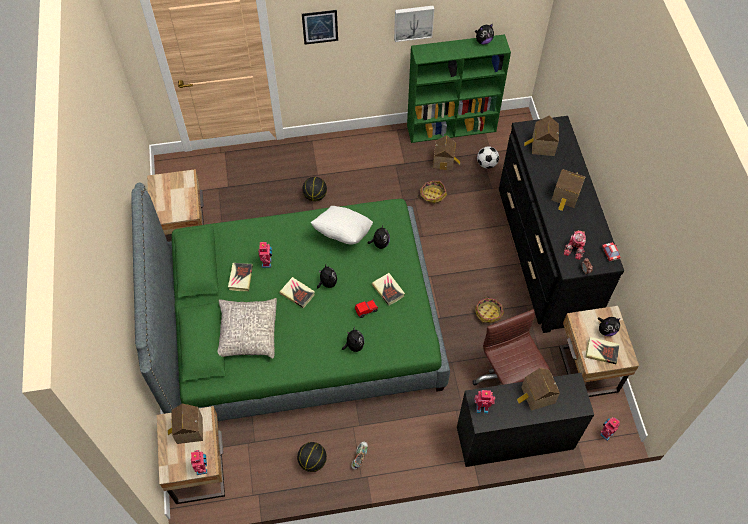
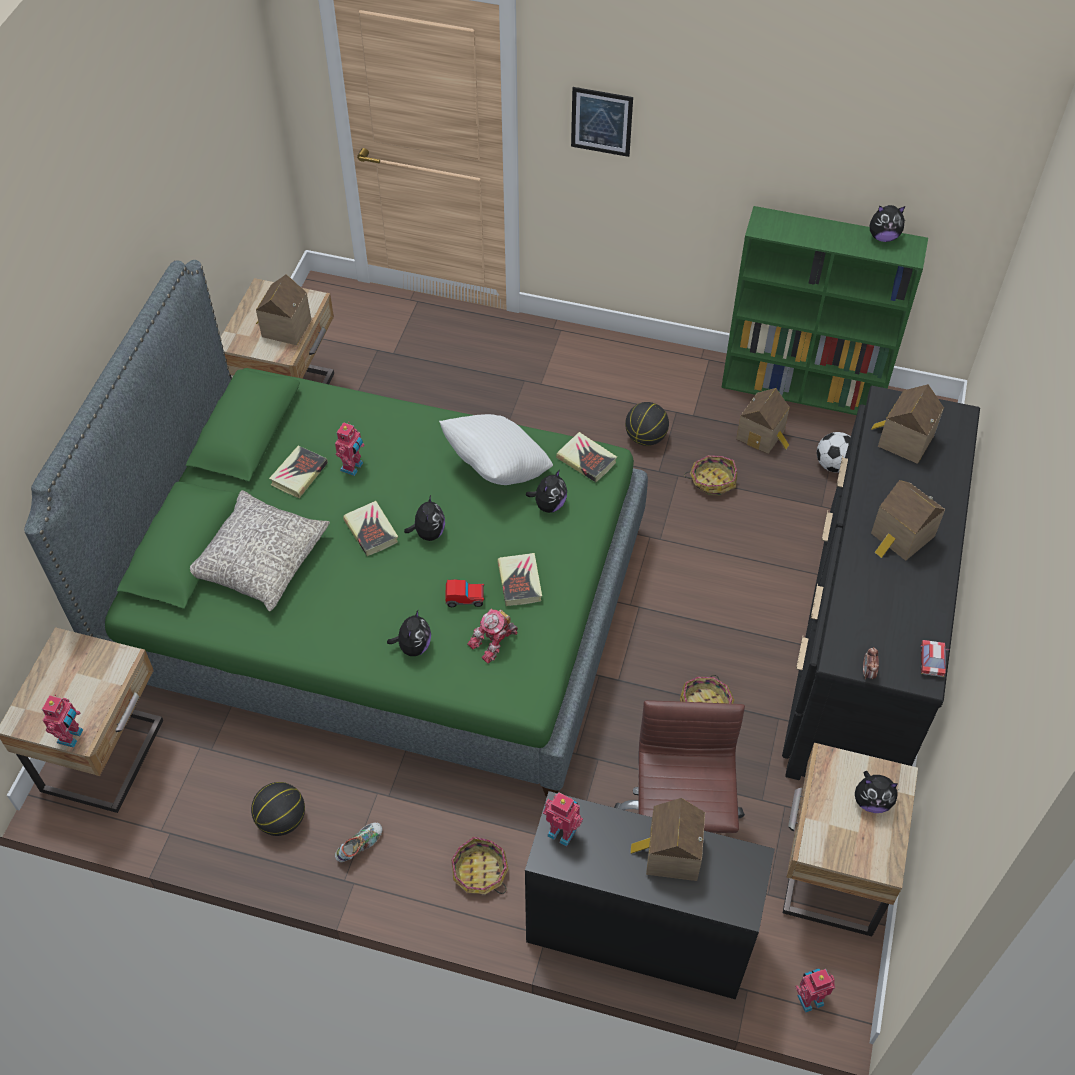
camera: 25 degrees right, 5 degrees down
toy house [168,404,203,444] -> toy house moved to [256,274,312,345]
basketball [302,177,327,201] -> basketball moved to [625,402,669,446]
picture [394,5,434,42] -> none
toy robot [564,230,586,260] -> toy robot moved to [467,608,518,664]
book [585,337,619,364] -> book moved to [556,432,617,482]
none -> basket [451,837,509,894]

